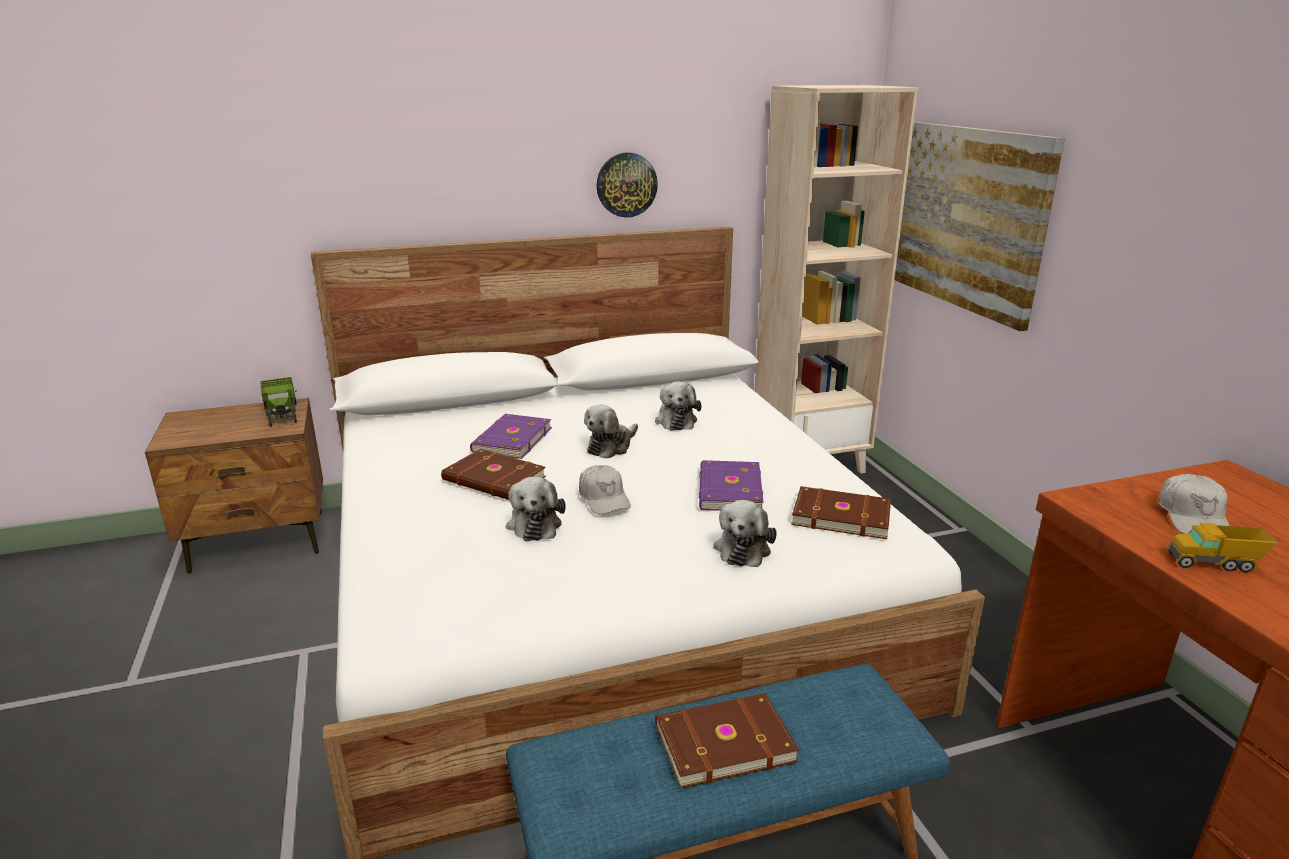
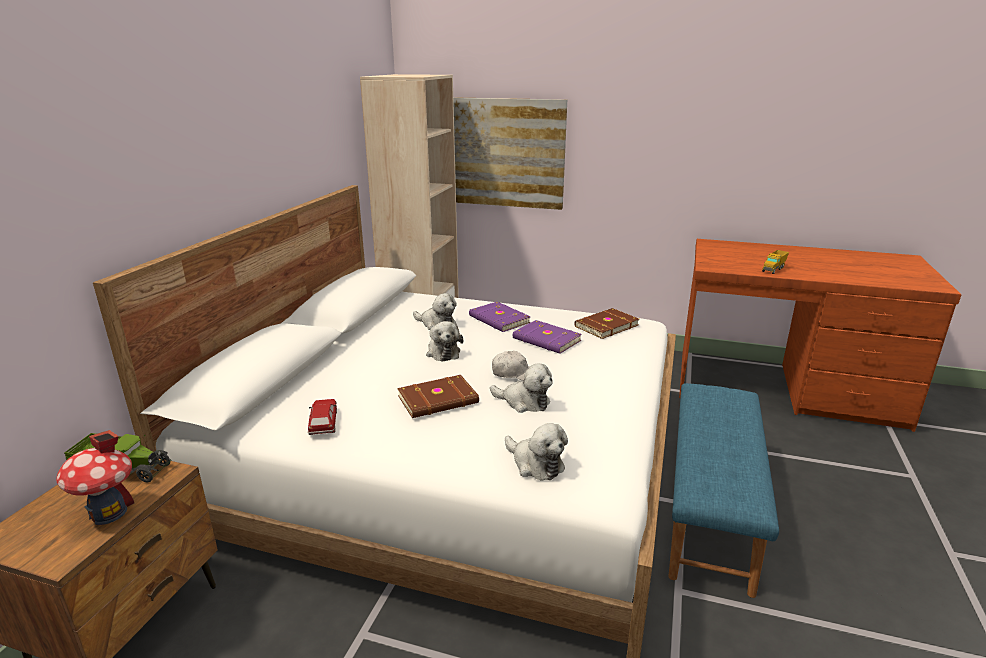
camera: 55 degrees left, 0 degrees up
purple book [470,414,552,459] -> purple book moved to [469,302,531,332]
wall clock [597,152,658,218] -> none
brown book [655,693,799,789] -> none
plush toy [713,500,777,567] -> plush toy moved to [505,423,568,481]
white cap [1159,474,1230,534] -> none
none -> toy house [56,430,134,525]
none -> toy car [308,399,337,435]

